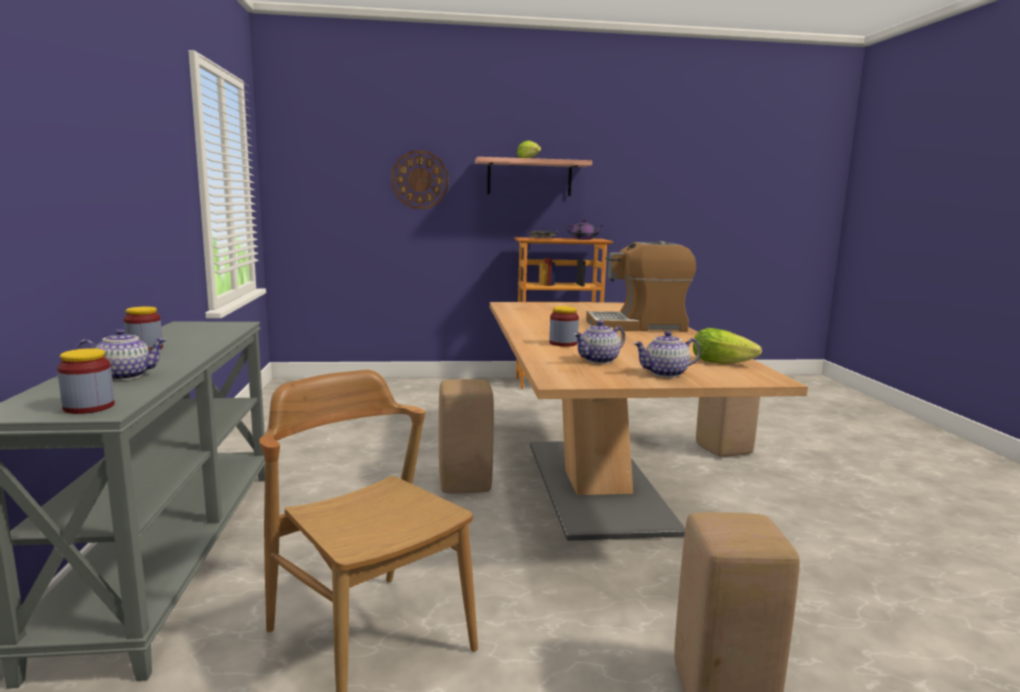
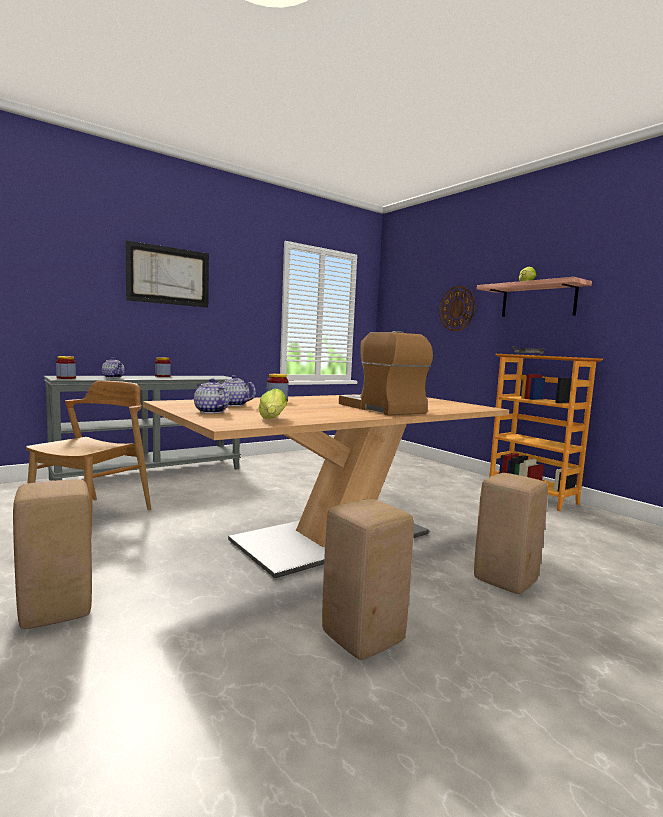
camera: 60 degrees right, 5 degrees down
beige stool [439,379,494,493] -> beige stool moved to [322,499,414,660]
purple teapot [567,220,603,240] -> none
none -> picture [126,240,209,308]

